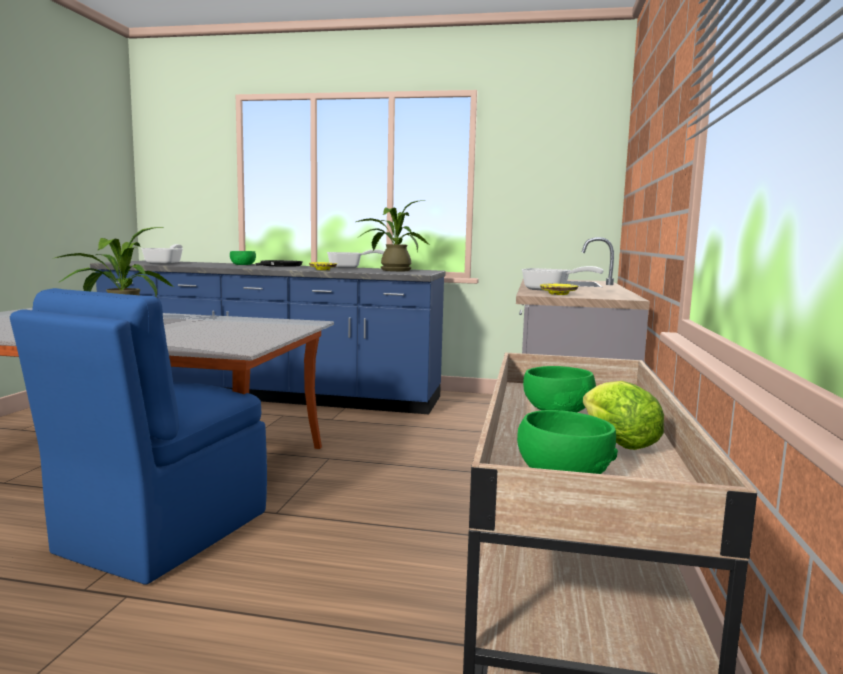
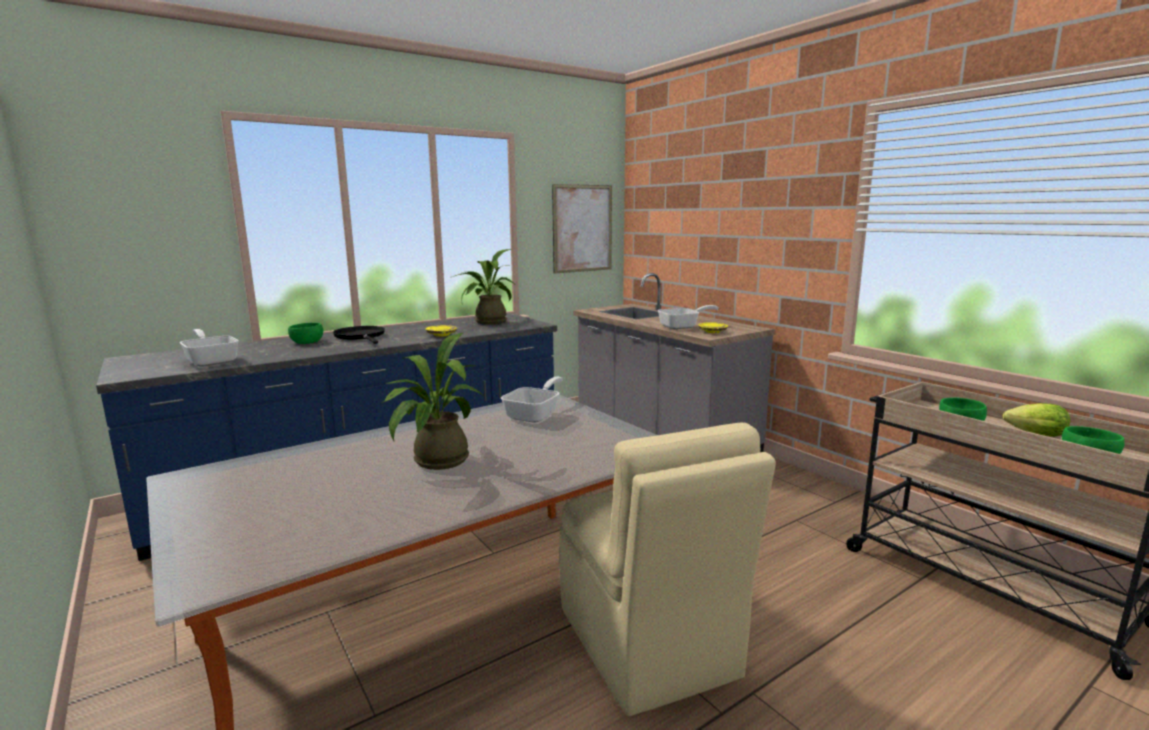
camera: 45 degrees left, 5 degrees up
blue chair [10,288,267,585] -> beige chair [559,423,776,716]
frying pan [327,249,385,268] -> frying pan moved to [501,377,563,423]
none -> picture [552,184,612,274]

